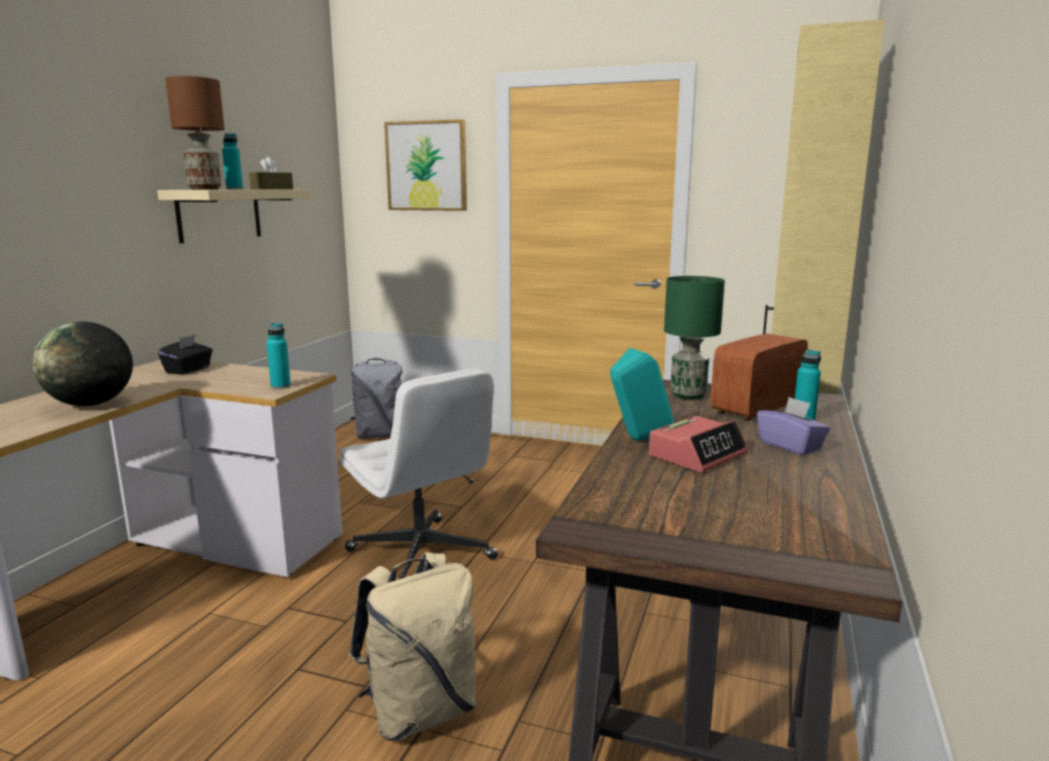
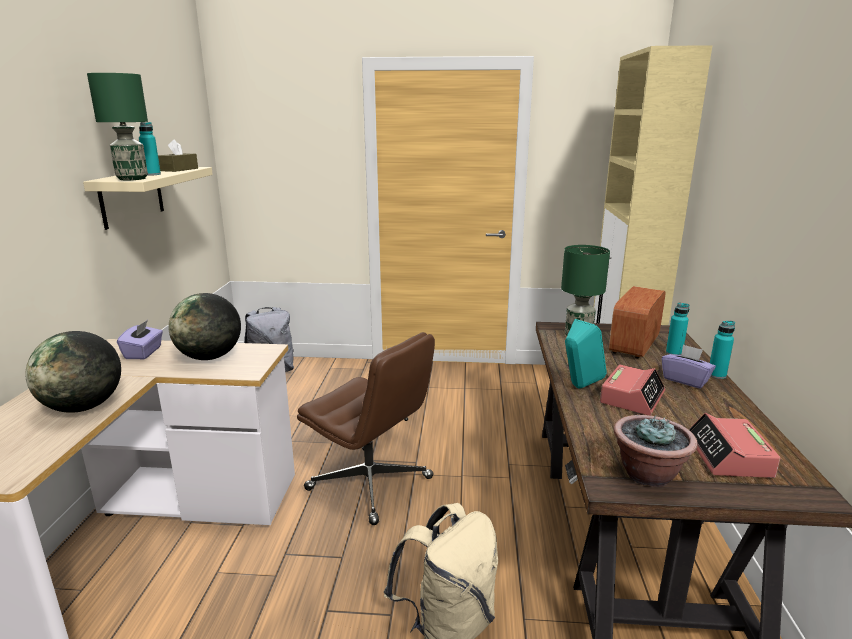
camera: 15 degrees left, 5 degrees up
black tissue box [158,334,213,375] -> purple tissue box [117,320,163,359]
brown table lamp [165,76,225,189] -> green table lamp [87,73,148,180]
turquoise bottle [267,323,291,389] -> turquoise bottle moved to [710,321,735,379]
white office chair [339,368,498,579] -> brown office chair [297,332,435,525]
picture [384,119,467,211] -> none
none -> globe [168,293,241,360]
none -> potted plant [614,415,698,487]
none -> alarm clock [689,413,780,478]

